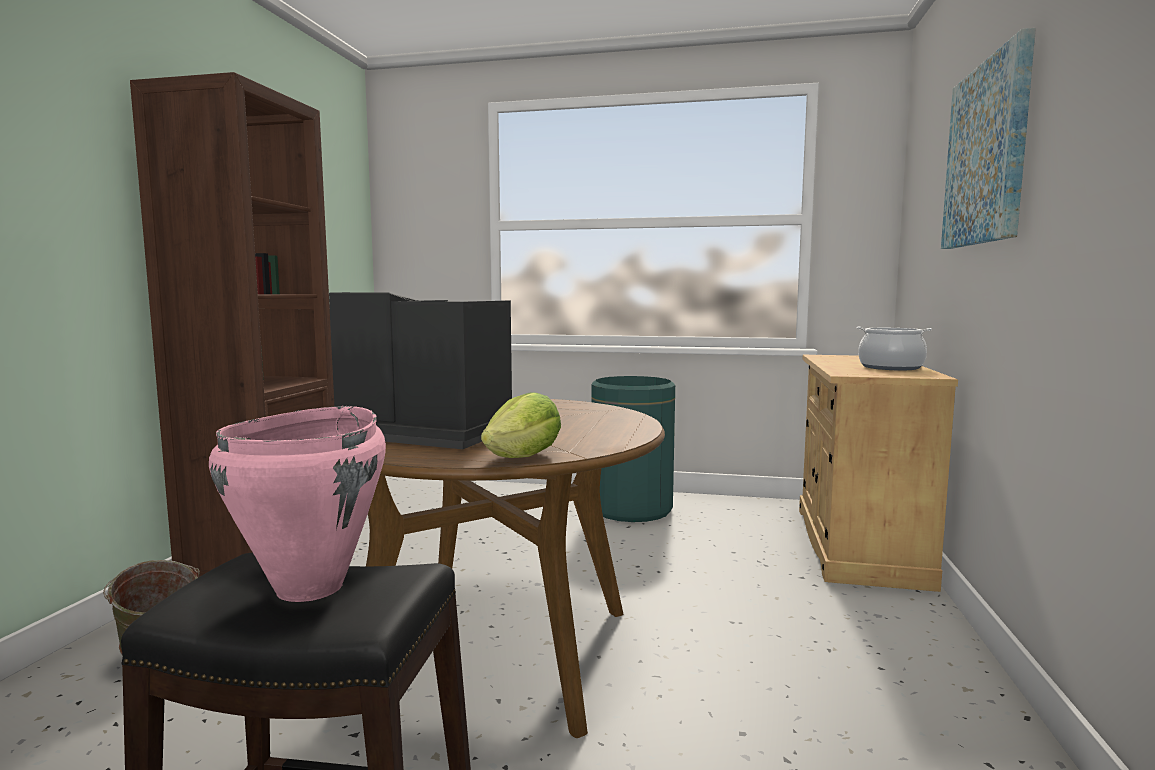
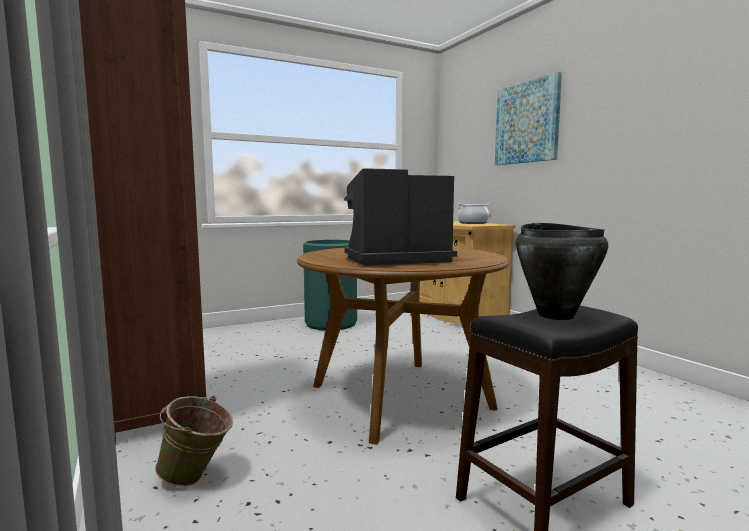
camera: 40 degrees left, 0 degrees up
pink cooking pot [209,406,386,602] -> black cooking pot [516,222,608,320]
lettuce [481,392,561,458] -> none

